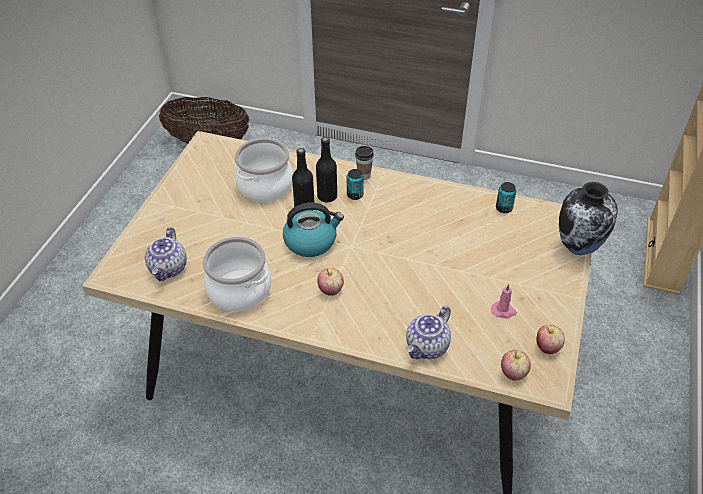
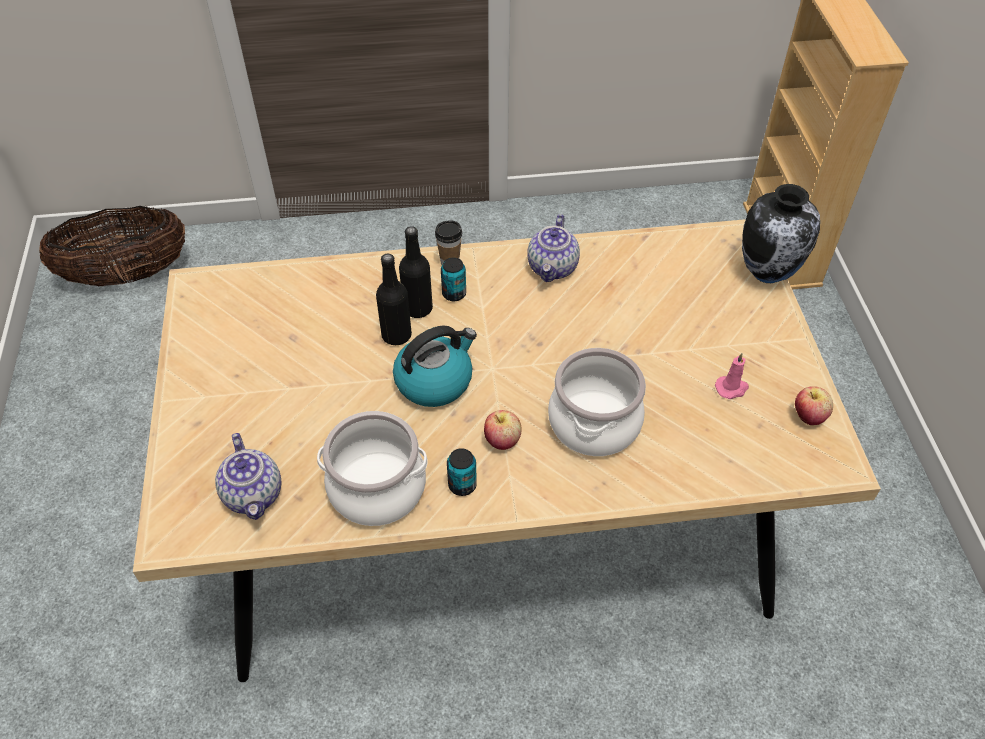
camera: 25 degrees left, 5 degrees up
cooking pot [235,138,293,202] -> cooking pot moved to [548,348,646,456]
teapot [406,306,451,359] -> teapot moved to [527,214,580,282]
can [496,182,516,213] -> can moved to [447,448,477,496]
apple [501,350,531,381] -> none

